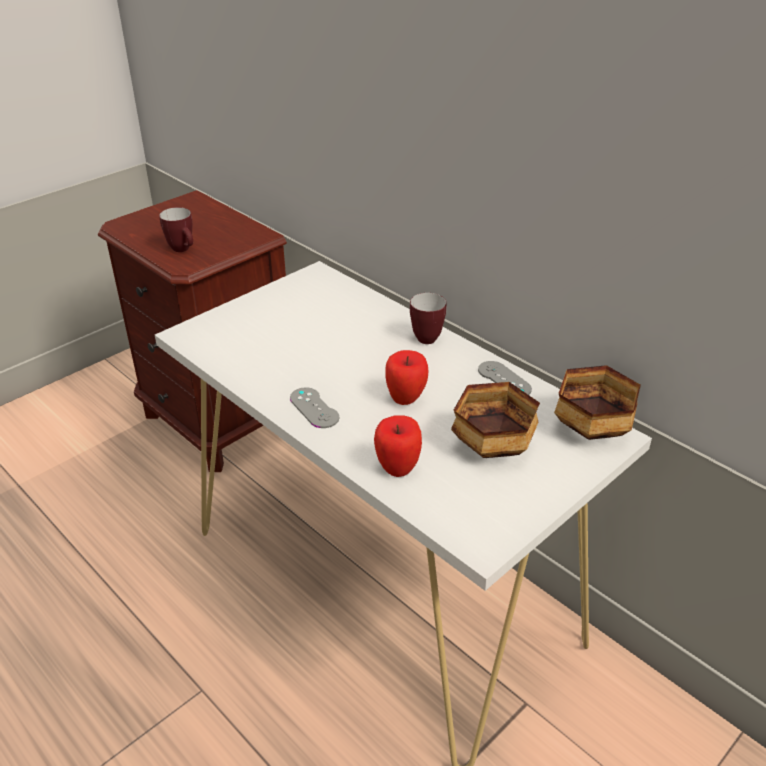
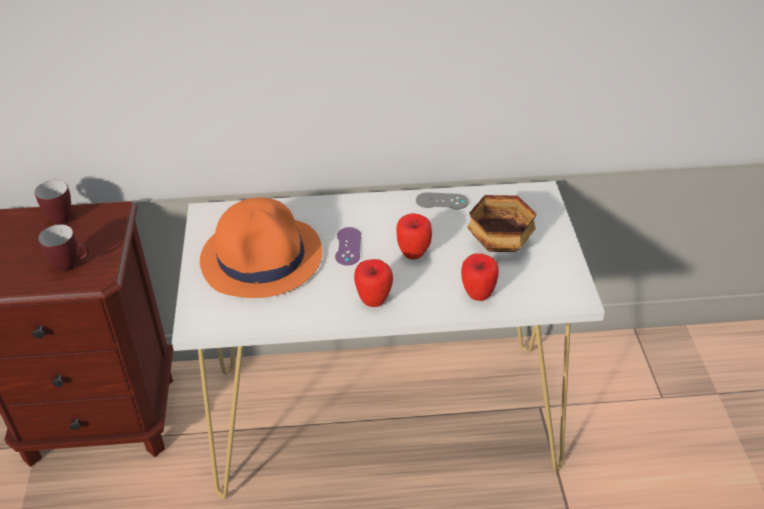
camera: 50 degrees left, 5 degrees up
grey game controller [290,387,339,428] -> apple [354,259,393,307]
mug [410,293,446,344] -> mug moved to [35,180,72,225]
bowl [554,365,641,440] -> none
none -> orange hat [200,197,322,298]
none -> purple game controller [335,227,361,265]

